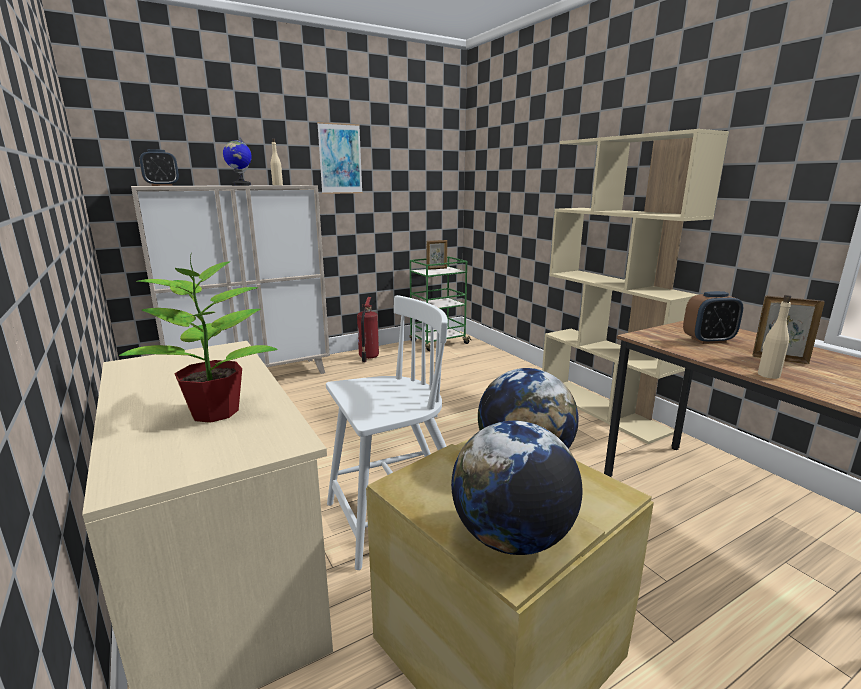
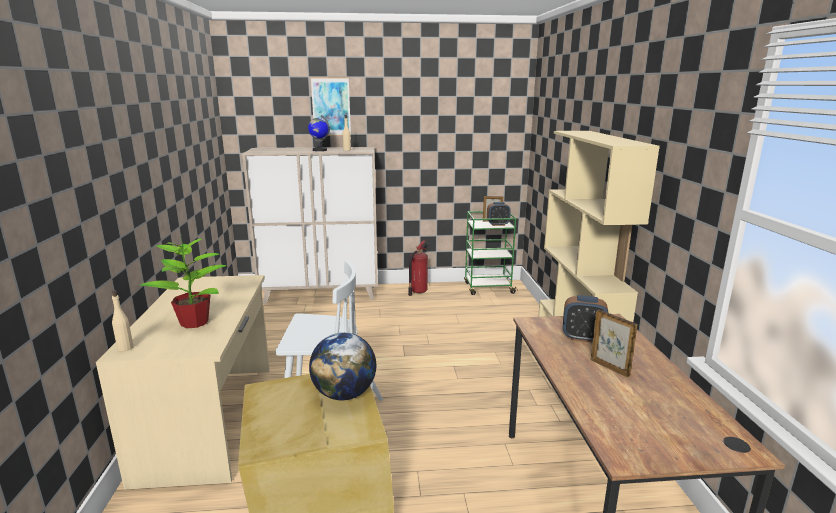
camera: 25 degrees right, 0 degrees up
alarm clock [139,149,179,186] -> alarm clock moved to [487,202,511,226]
picture [317,122,363,194] -> picture moved to [311,77,351,136]
globe [451,421,583,555] -> none
beige bottle [758,295,791,379] -> beige bottle moved to [112,290,134,351]

